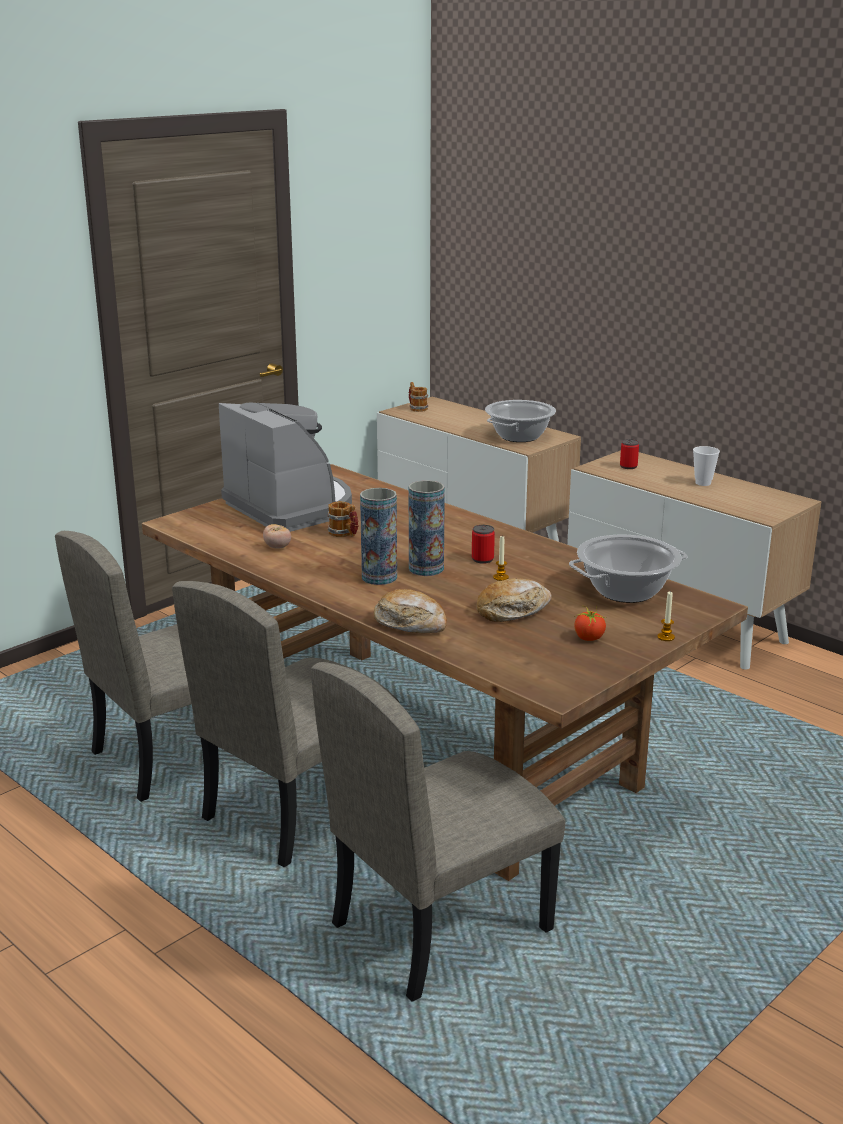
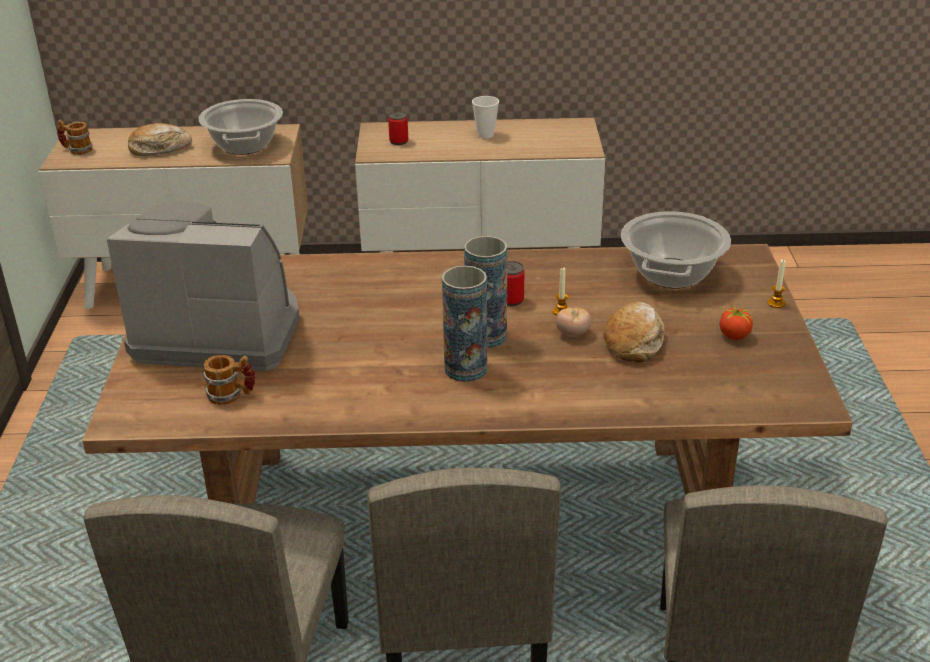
camera: 45 degrees left, 10 degrees up
tomato [263,524,291,549] -> tomato moved to [556,308,591,337]
mug [327,501,359,537] -> mug moved to [203,355,256,405]
bread [374,589,447,633] -> bread moved to [128,123,192,156]

